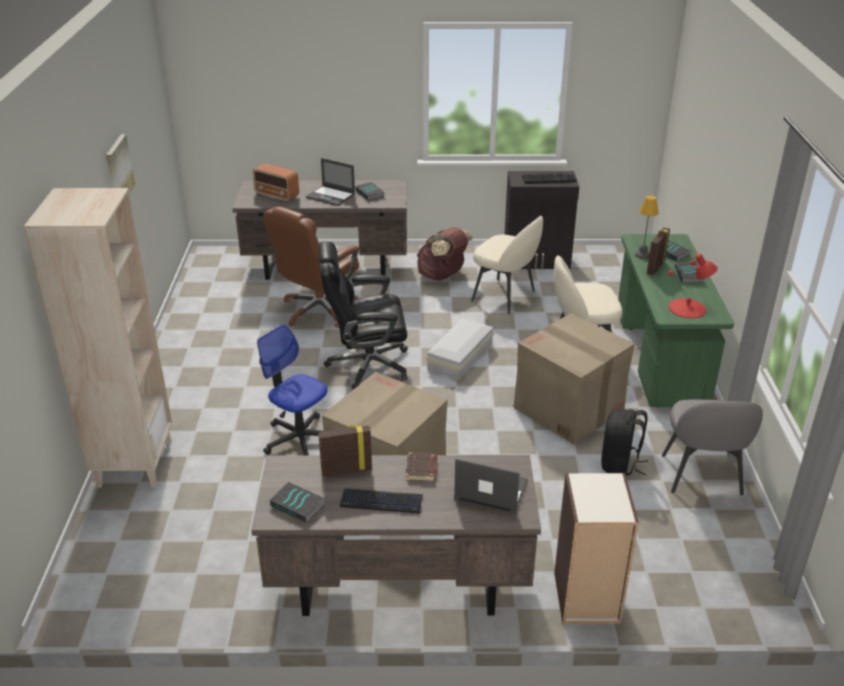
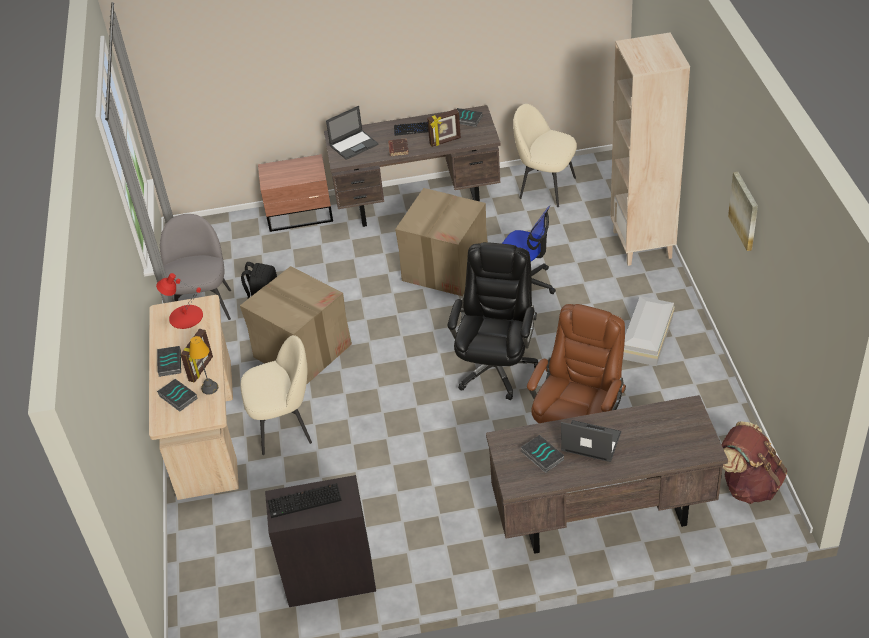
camera: 175 degrees right, 10 degrees up
radio [253,163,299,202] -> none
black office chair [318,242,408,390] -> black office chair turned 60 degrees counterclockwise [447,242,538,400]
brown backpack [417,227,473,281] -> brown backpack moved to [721,421,787,504]
white storage box [426,318,494,380] -> white storage box moved to [623,296,675,366]
laptop [454,459,528,514] -> laptop turned 45 degrees counterclockwise [326,106,378,160]
beige chair [471,216,543,314] -> beige chair moved to [513,104,577,207]
bookcase [554,473,639,624] -> brown nightstand [258,154,333,232]
green desk [618,234,734,407] -> beige desk [149,295,239,500]

